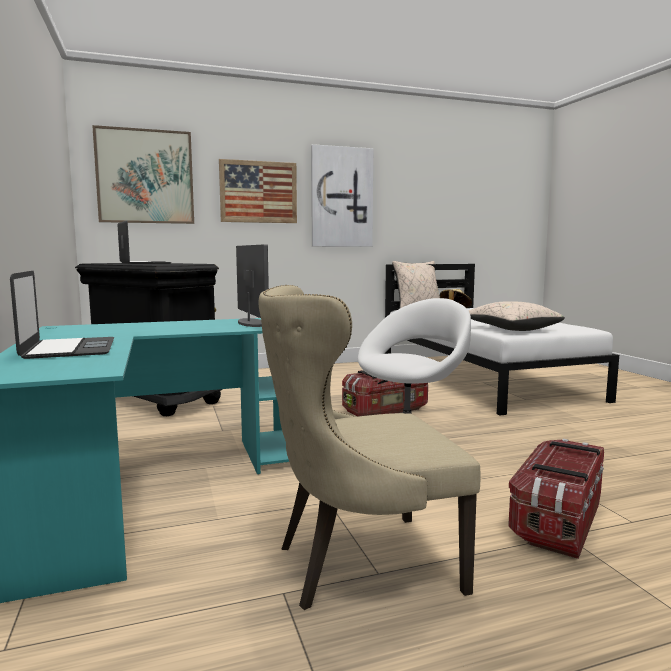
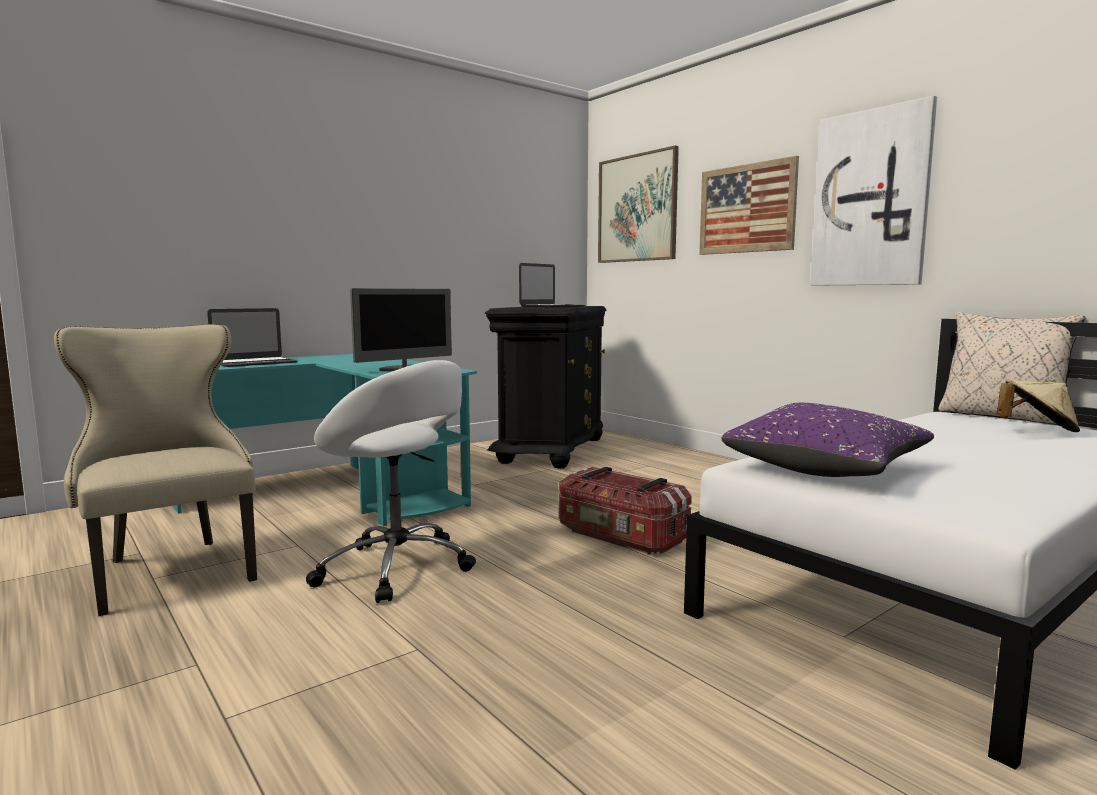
camera: 70 degrees right, 0 degrees up
beige pillow [468,301,565,331] -> purple pillow [721,403,934,477]
storage box [508,439,604,559] -> none

